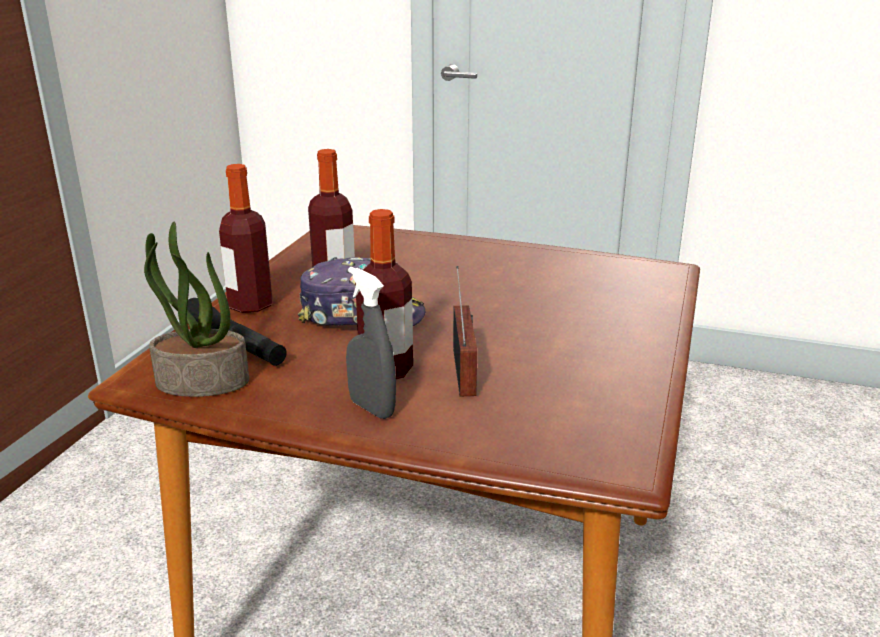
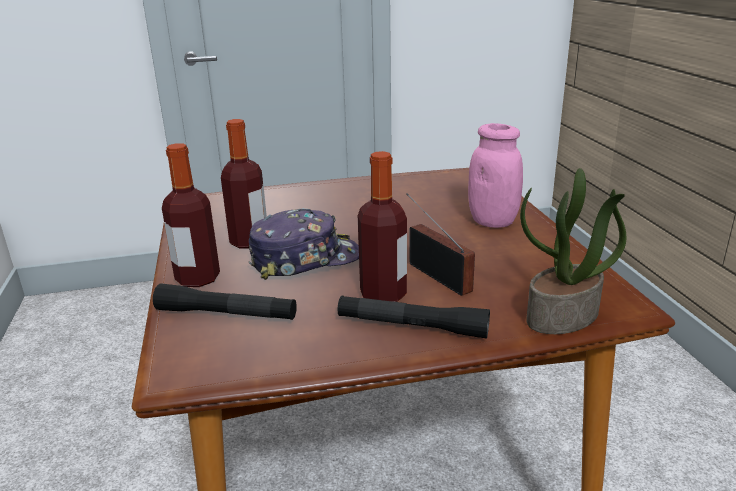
camera: 30 degrees left, 0 degrees up
potted plant [144,222,249,397] -> potted plant moved to [520,168,626,334]
grey spray bottle [346,267,396,419] -> black flashlight [338,296,490,339]
none -> pink jar [468,123,523,228]

